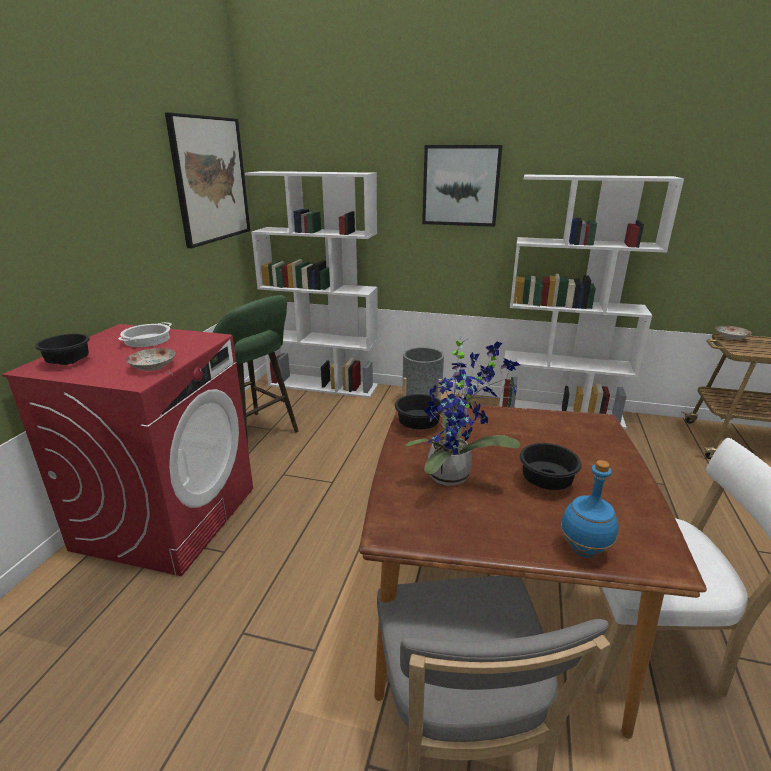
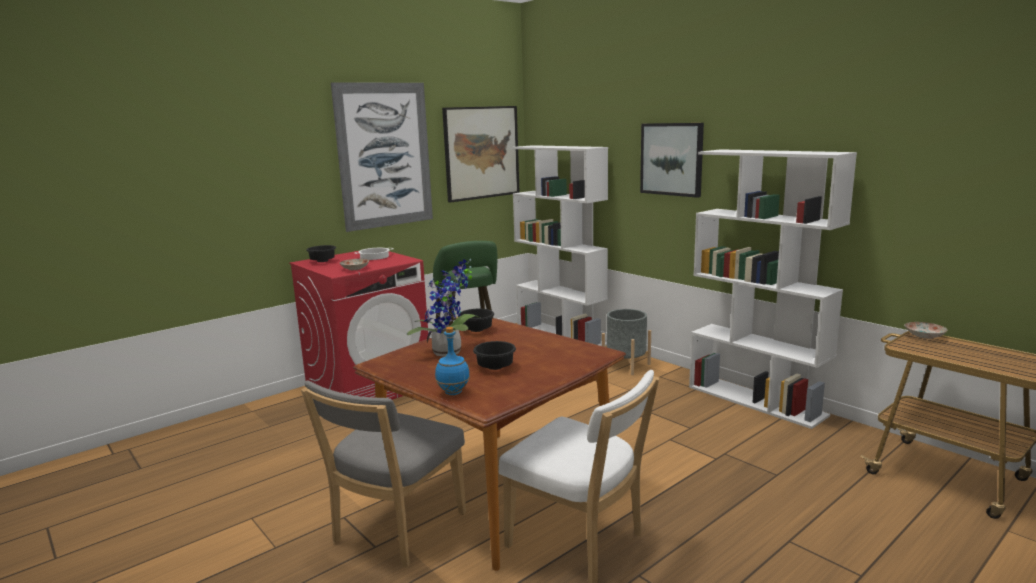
camera: 35 degrees right, 10 degrees down
none -> picture [331,82,433,232]

